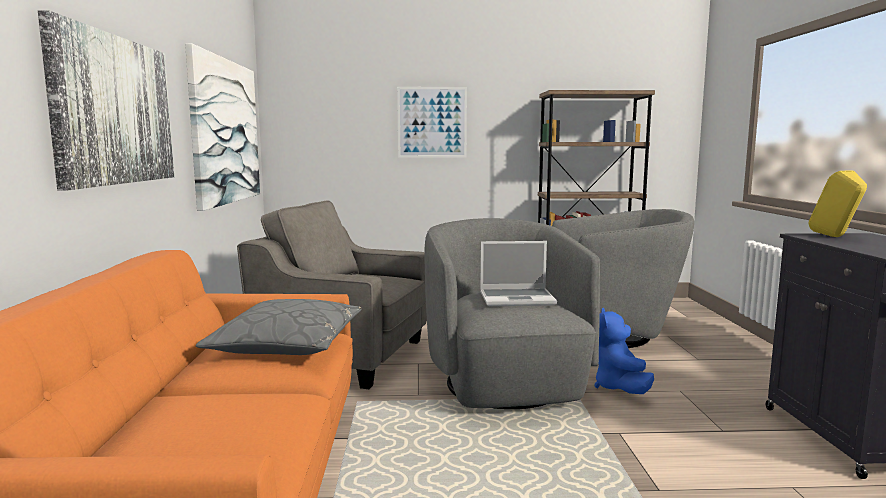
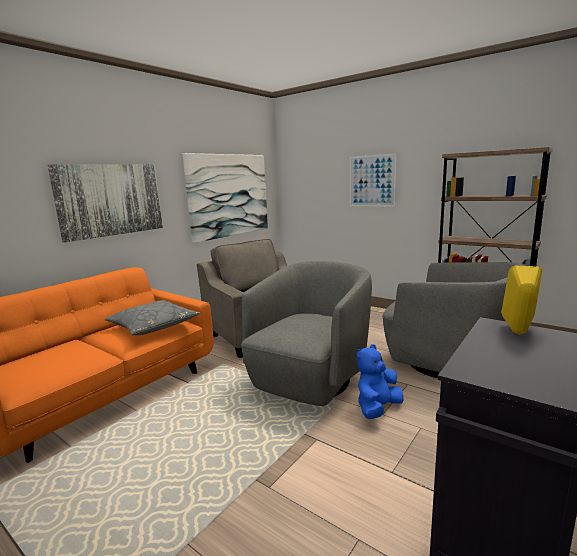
camera: 40 degrees right, 5 degrees up
laptop [480,241,557,306] -> none

